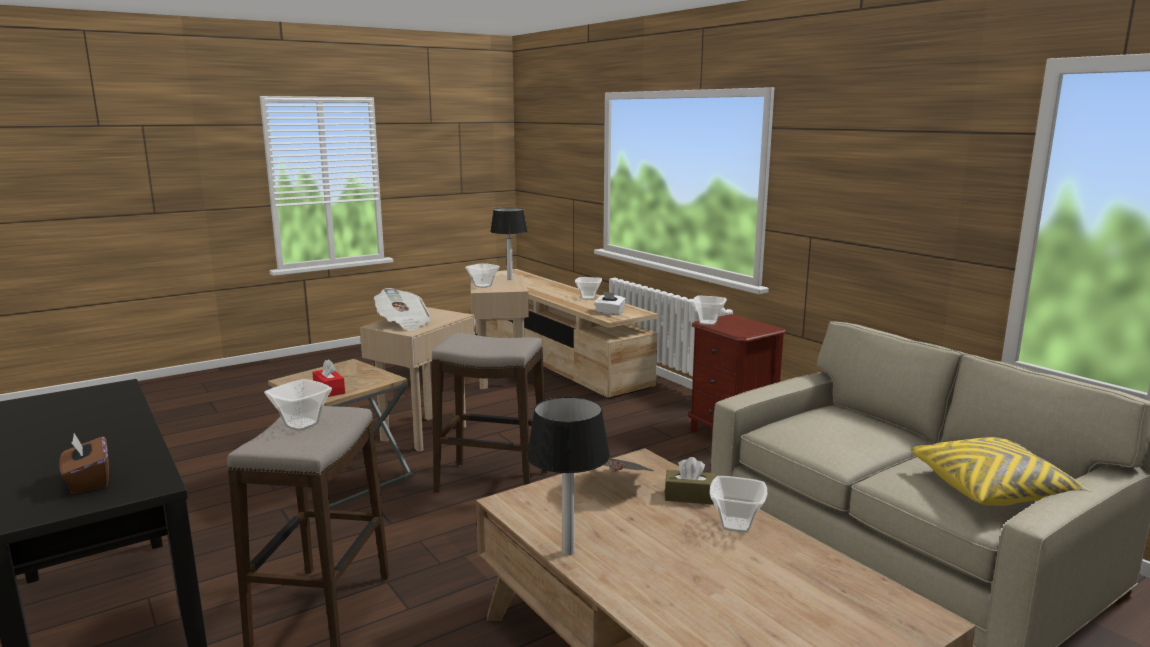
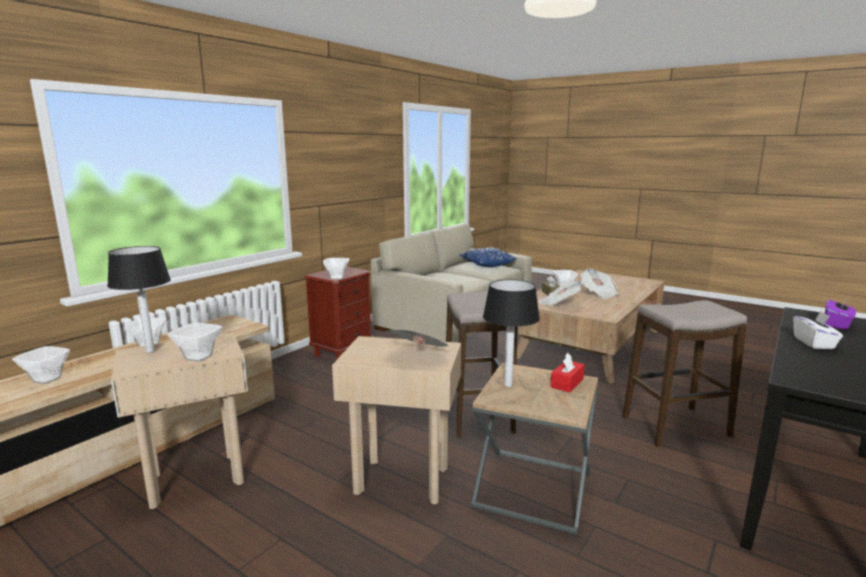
camera: 110 degrees left, 0 degrees up
brown tissue box [59,433,109,494] -> purple tissue box [825,298,856,330]
bowl [264,379,332,431] -> bowl moved to [12,346,70,384]
table lamp [527,397,610,555] -> table lamp moved to [483,279,540,387]
white tissue box [594,291,626,315] -> white tissue box moved to [793,311,843,349]
yellow pillow [910,437,1092,506] -> blue pillow [460,248,517,267]
none -> newspaper [581,268,619,299]

